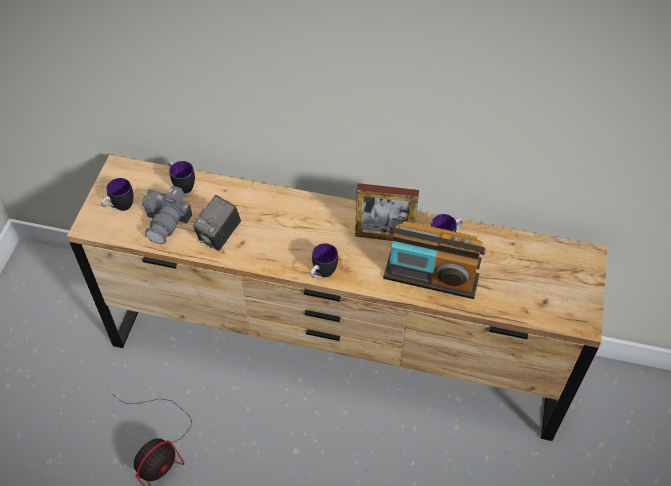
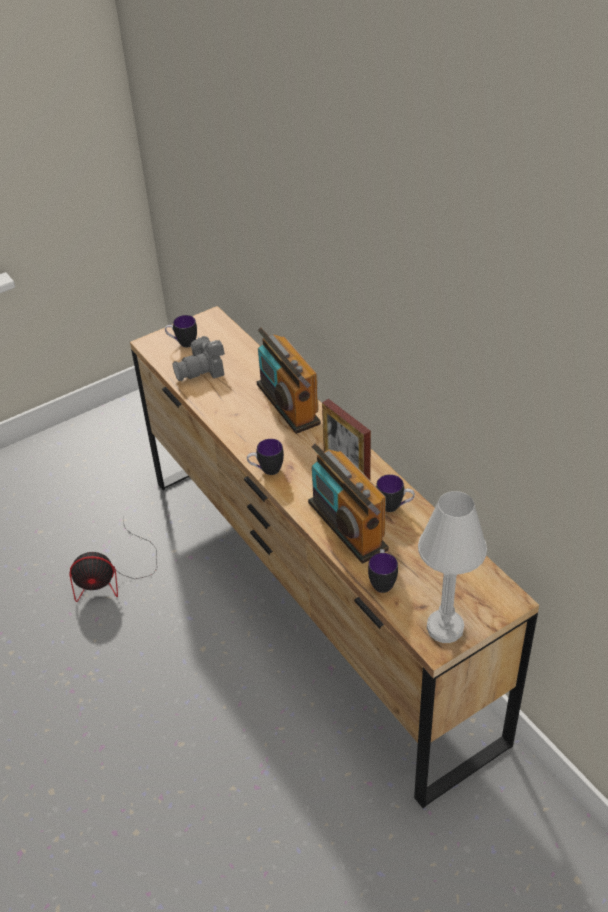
camera: 45 degrees right, 10 degrees down
mug [169,161,195,194] -> mug moved to [368,549,398,593]
camera [193,195,241,251] -> none
none -> radio [257,327,321,434]
none -> white table lamp [418,491,487,643]

